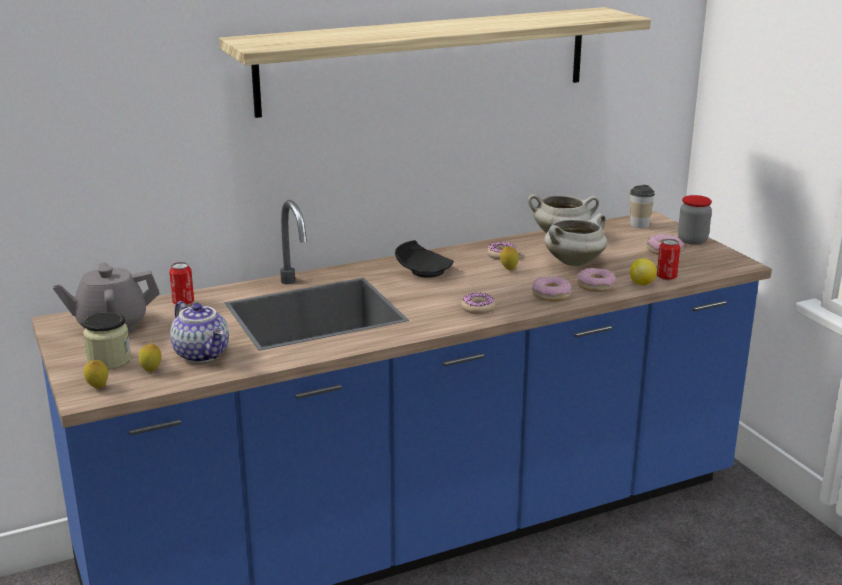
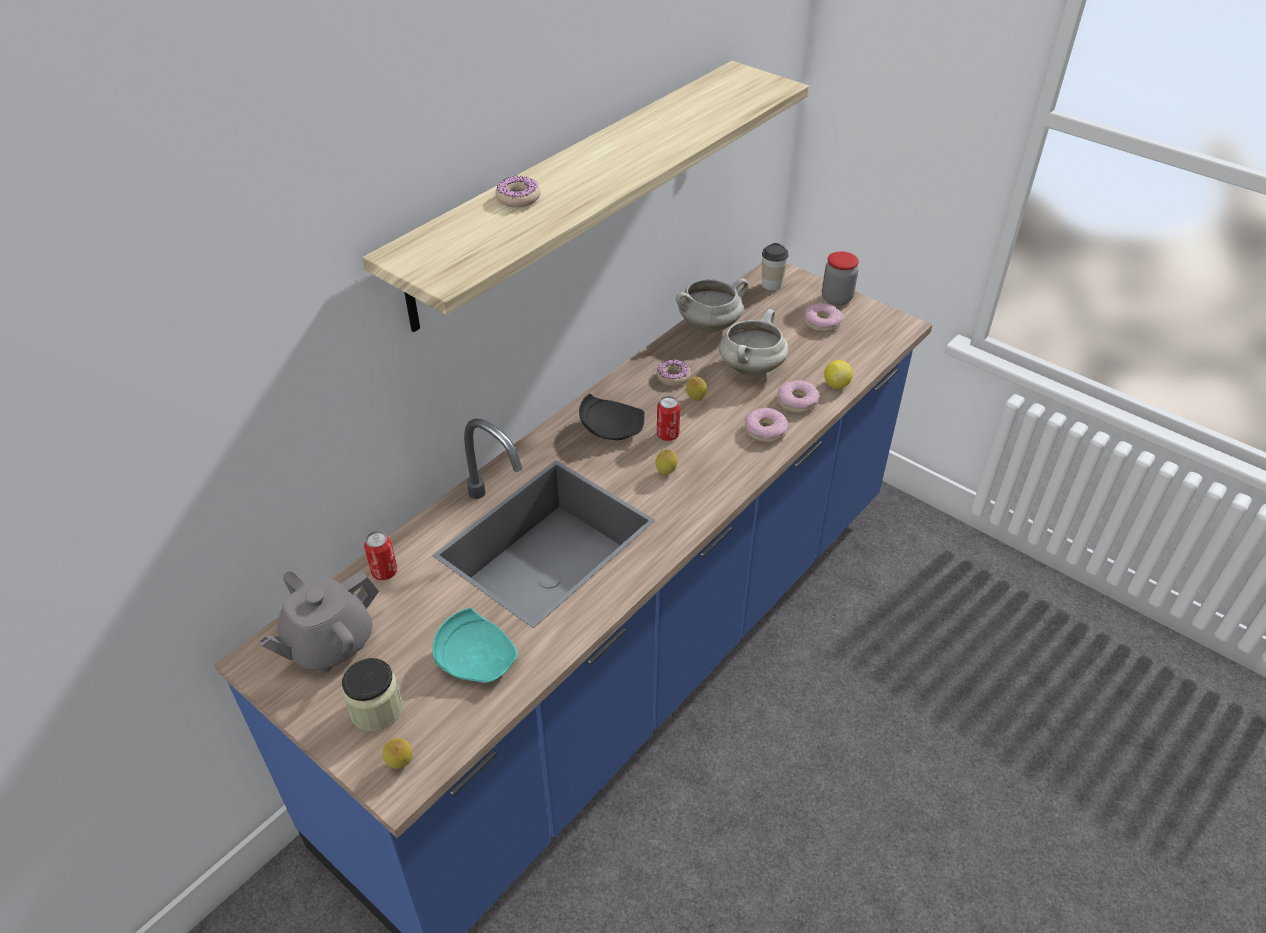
camera: 25 degrees left, 20 degrees up
lemon [139,343,162,372] -> lemon moved to [655,450,678,475]
teapot [170,301,229,363] -> turquoise plate [432,608,518,683]
donut [461,292,496,314] -> donut moved to [496,176,541,208]
can [657,239,680,280] -> can moved to [657,396,680,441]

